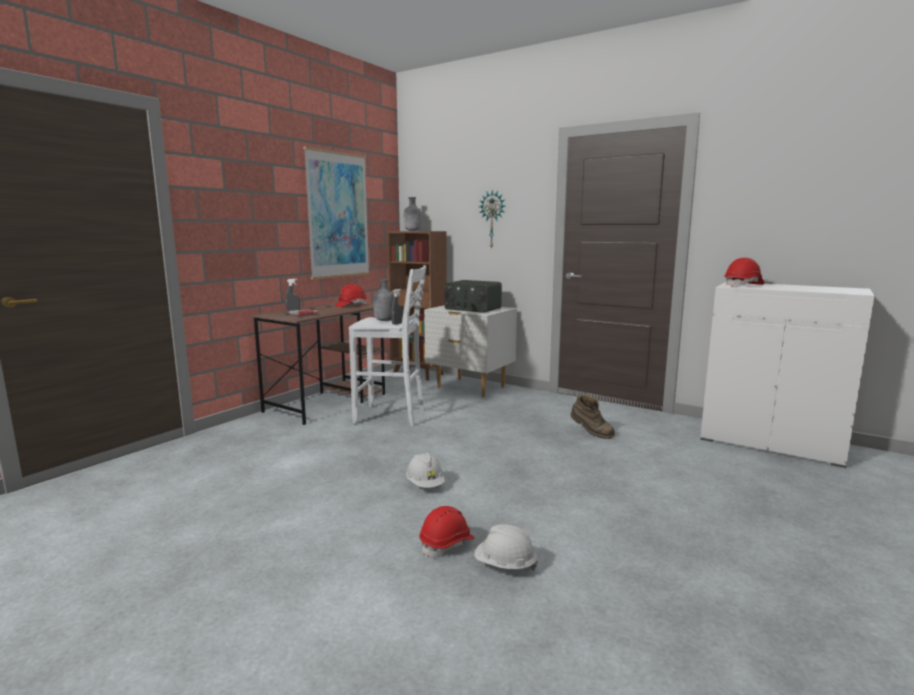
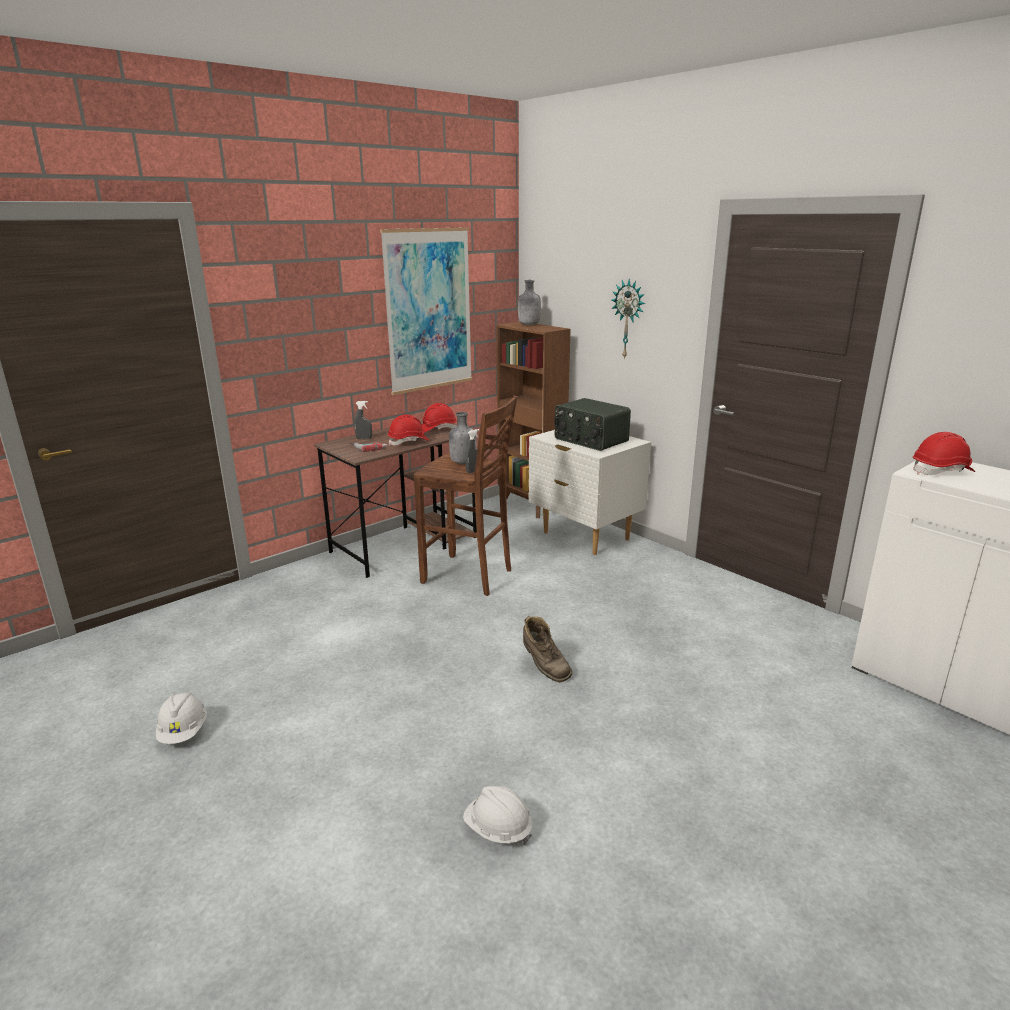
camera: 15 degrees right, 10 degrees up
white stool [349,265,427,427] -> brown stool [414,396,518,596]
white hard hat [406,453,445,488] -> white hard hat moved to [156,692,207,744]
red hard hat [419,506,475,558] -> red hard hat moved to [388,414,430,446]
brown boot [571,395,615,439] -> brown boot moved to [523,616,572,682]

